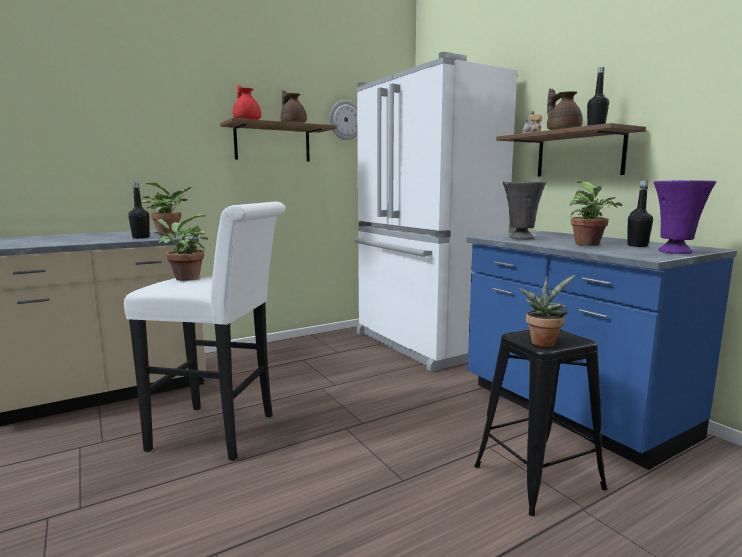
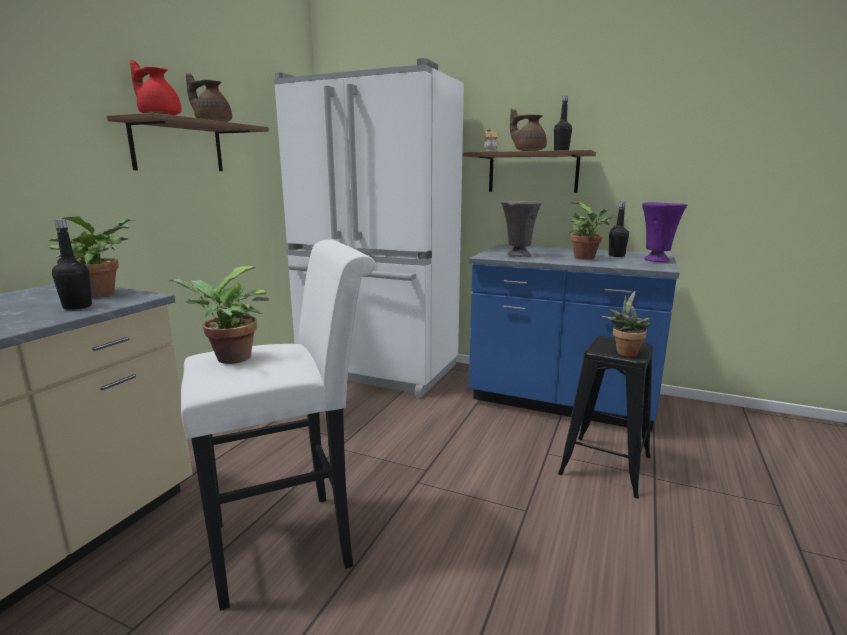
camera: 35 degrees left, 5 degrees up
wall clock [329,100,357,140] -> none

